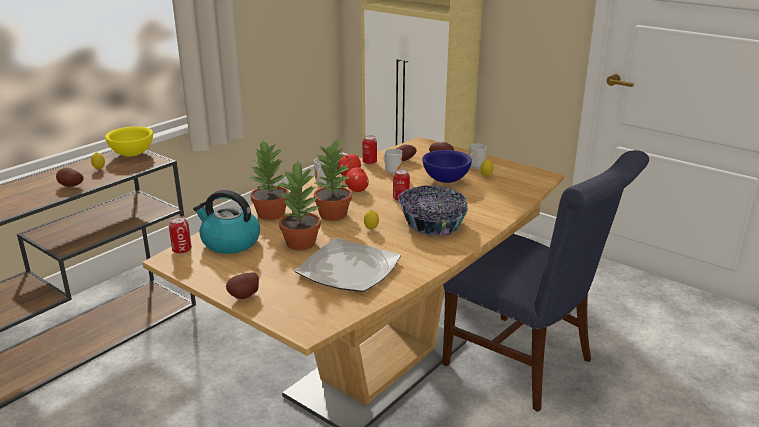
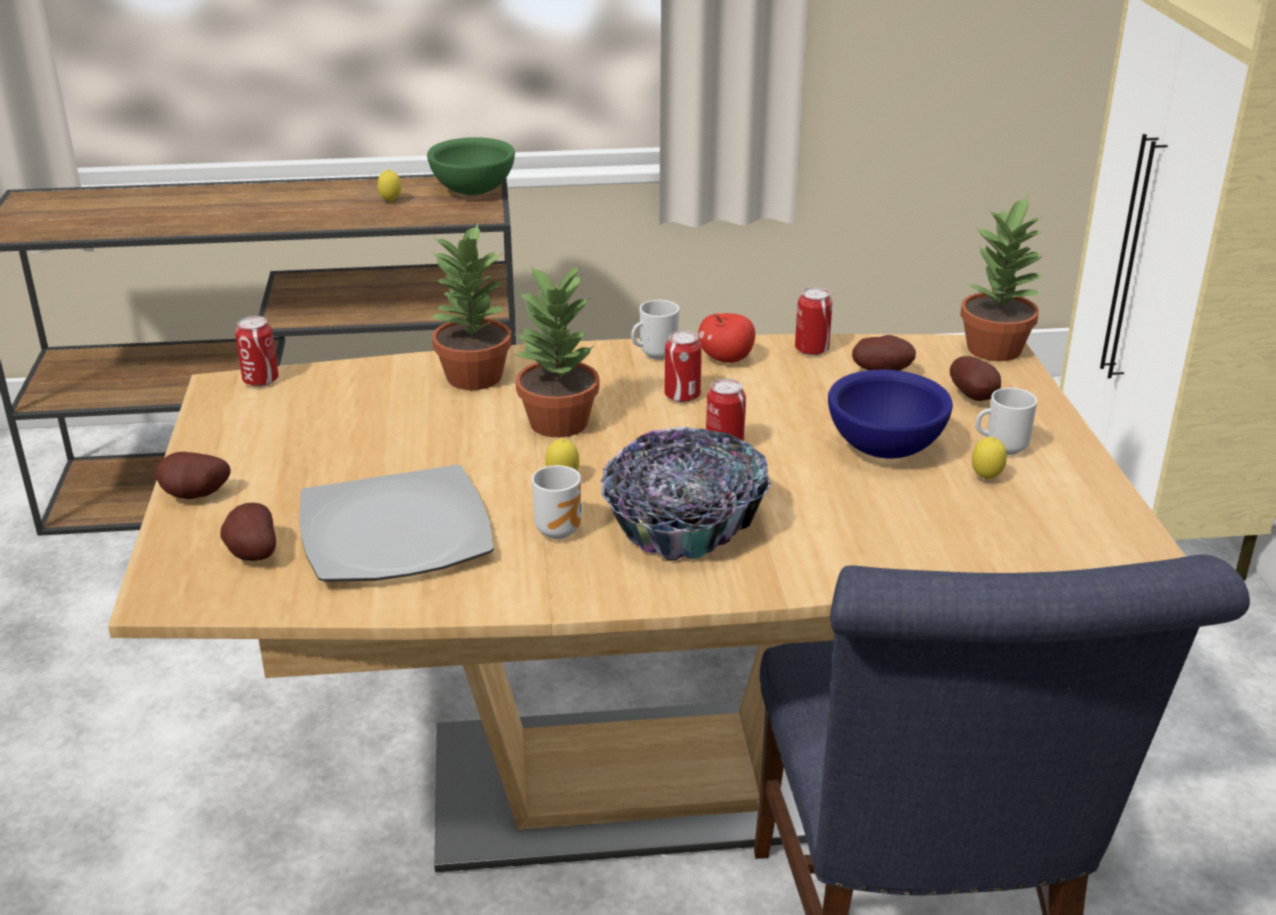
camera: 45 degrees right, 5 degrees up
potato [56,168,84,187] -> potato moved to [220,503,276,561]
yellow bowl [105,126,153,156] -> green bowl [427,137,515,195]
kettle [193,190,260,254] -> none
potted plant [279,160,321,250] -> potted plant moved to [960,196,1045,361]
apple [345,167,369,192] -> can [664,330,702,402]
mug [384,149,402,175] -> mug moved to [532,465,581,539]

